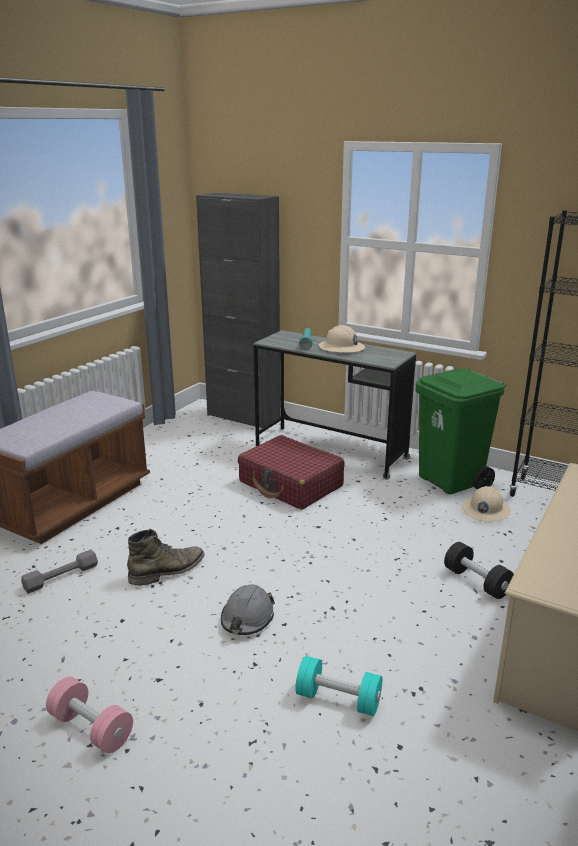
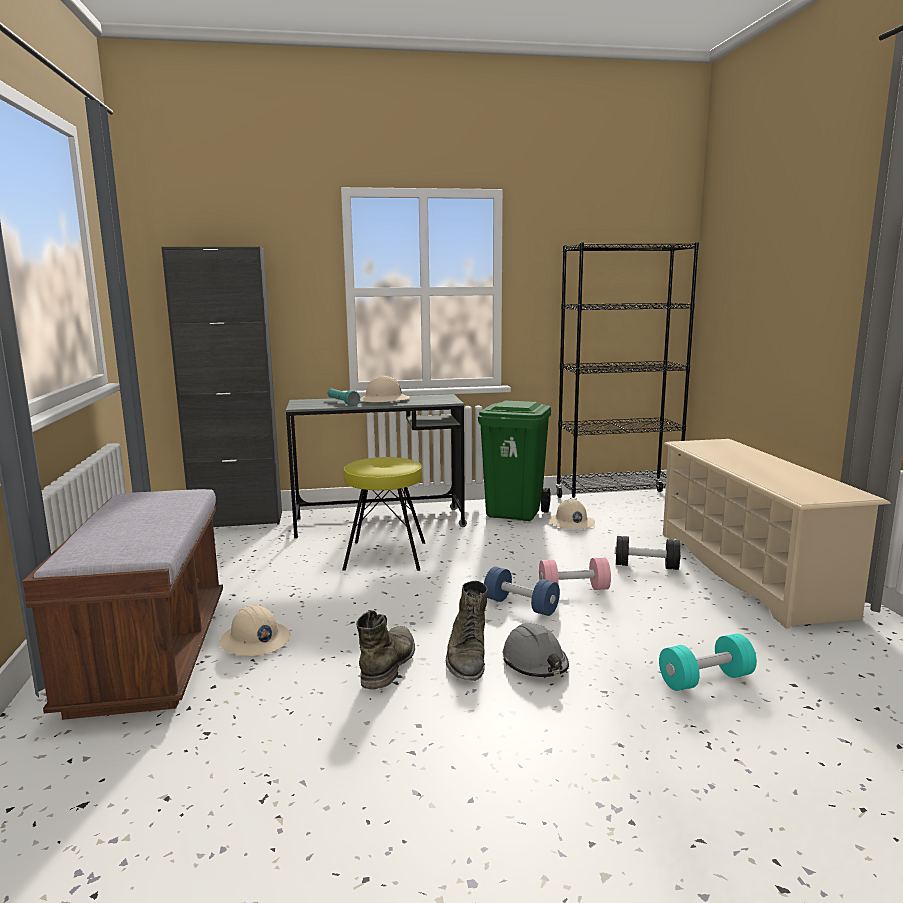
camera: 40 degrees left, 10 degrees down
grey dumbbell [21,550,98,593] -> none
pink dumbbell [46,677,133,753] -> pink dumbbell moved to [539,558,611,590]
red suitcase [238,435,345,510] -> yellow stool [342,457,425,571]
none -> beige hard hat [219,605,290,656]
none -> green boot [446,581,487,681]
none -> blue dumbbell [484,567,560,616]

